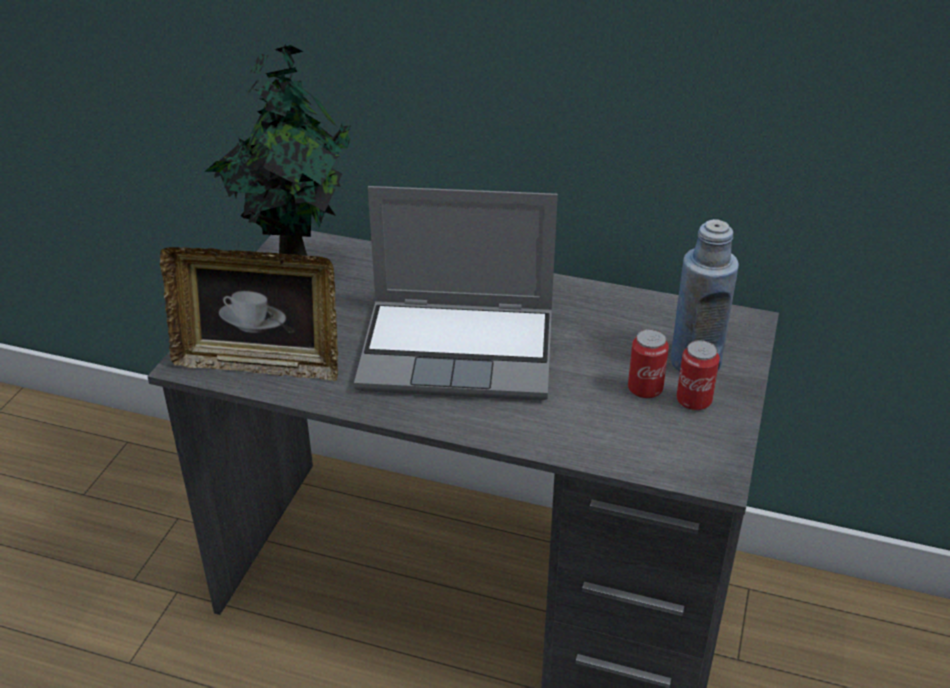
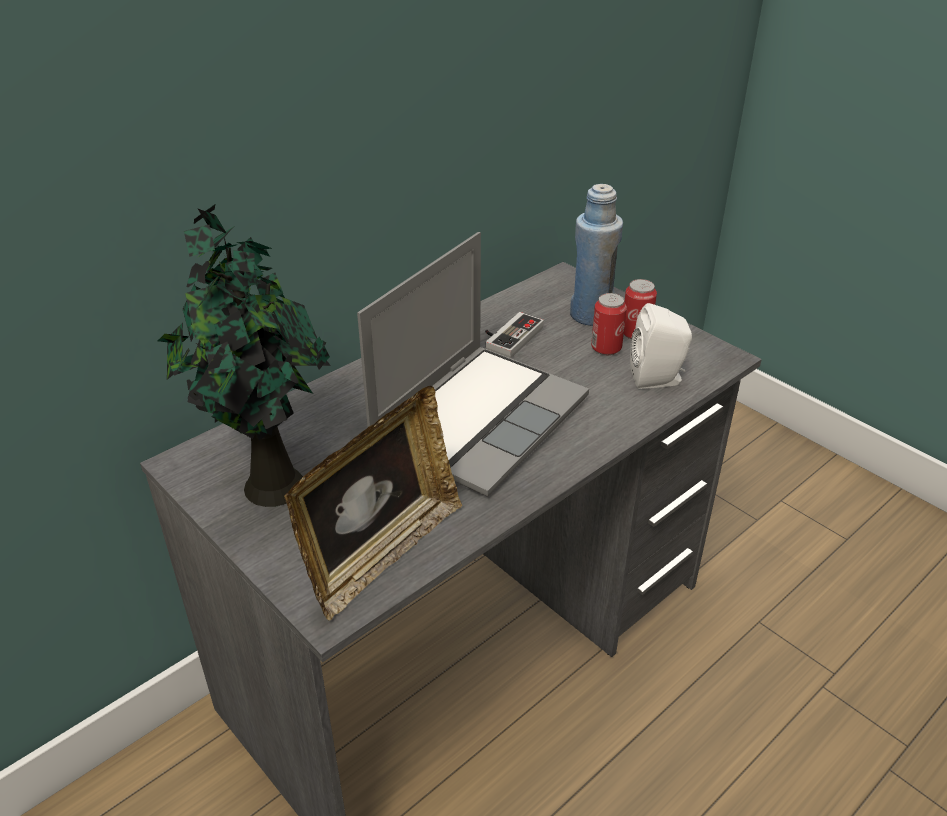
camera: 60 degrees left, 0 degrees up
none -> game controller [485,312,544,358]
none -> white speaker [630,303,692,389]

